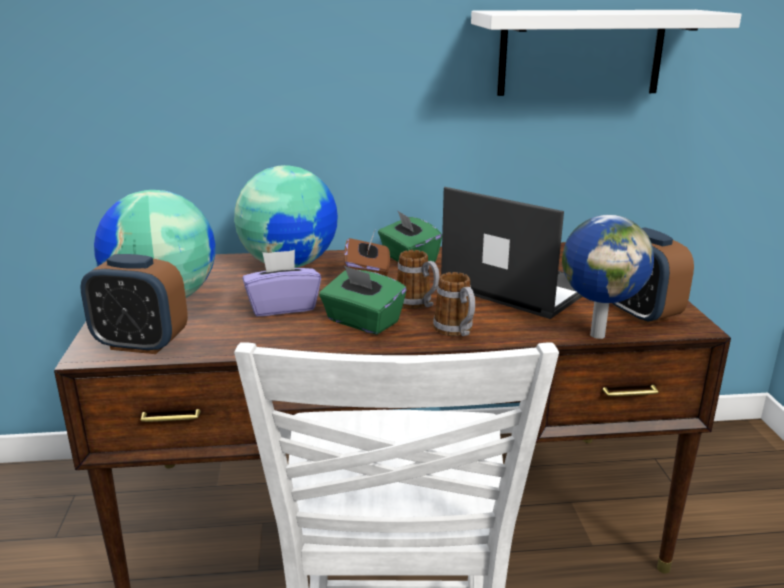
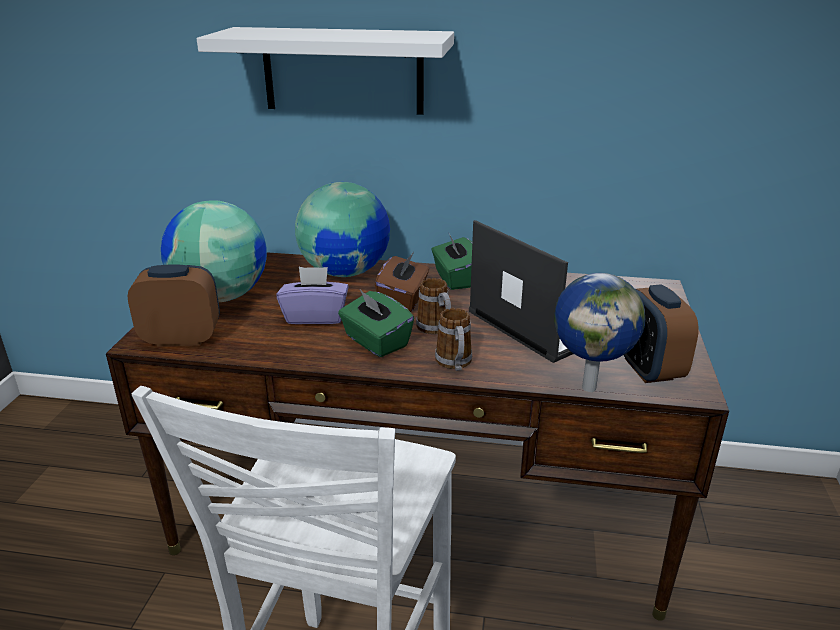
camera: 15 degrees right, 5 degrees up
alarm clock [80,254,188,354] -> alarm clock turned 150 degrees clockwise [127,264,220,347]
white shelf [471,10,742,96] -> white shelf moved to [197,27,454,115]

